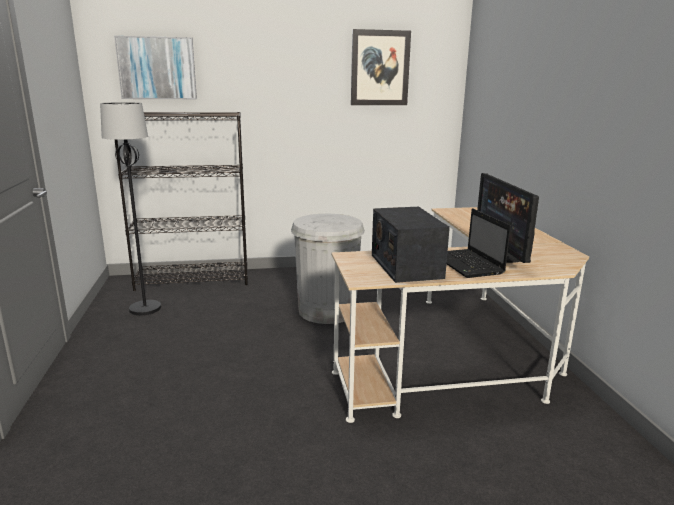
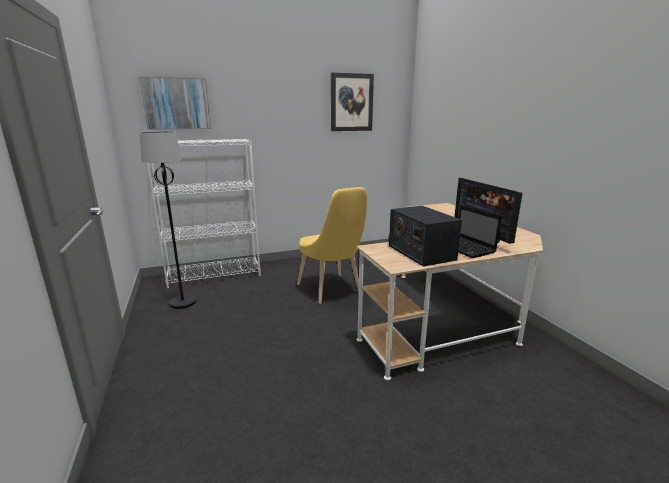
camera: 10 degrees left, 0 degrees up
black bookcase [115,112,248,291] -> white bookcase [147,138,261,289]
white trash can [291,214,365,324] -> yellow chair [297,187,367,304]

